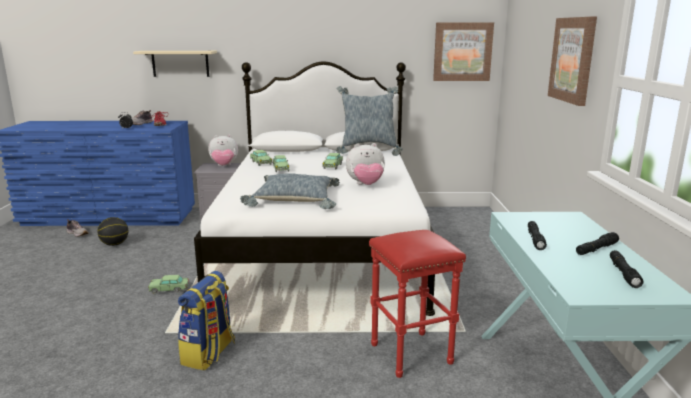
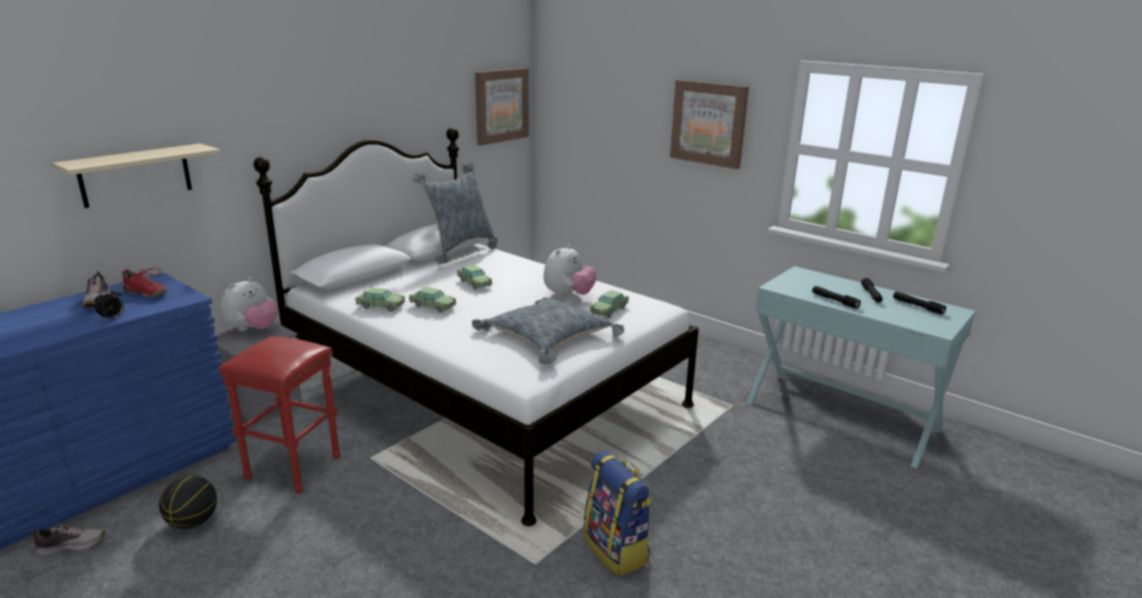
camera: 50 degrees left, 5 degrees up
toy car [148,275,189,294] -> toy car moved to [590,290,629,318]
red stool [369,230,466,378] -> red stool moved to [219,336,340,493]

